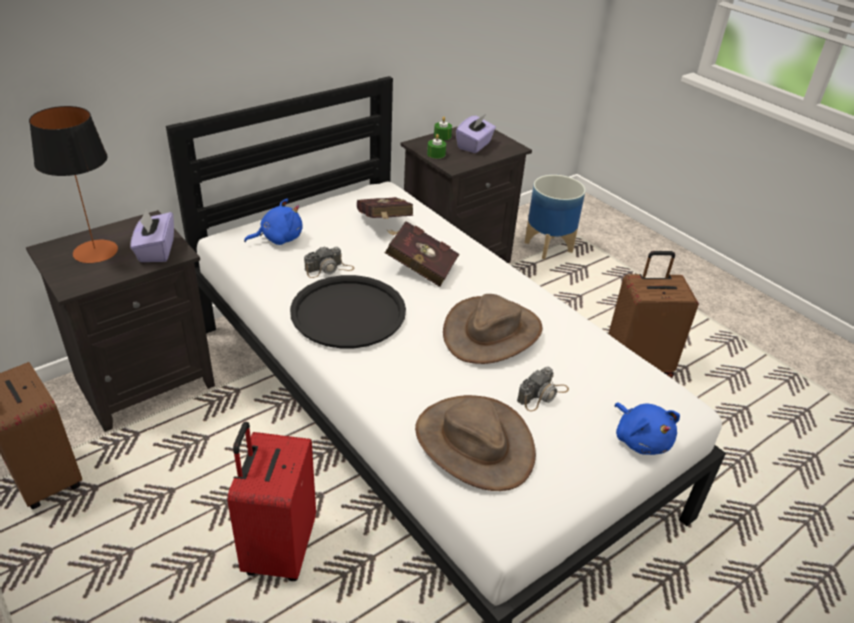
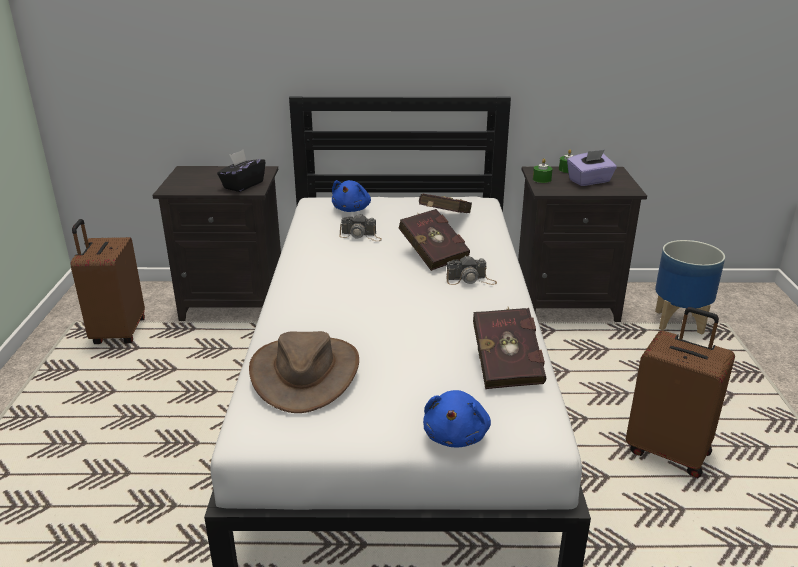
camera: 40 degrees right, 10 degrees down
table lamp [29,106,118,263] -> none
purple tissue box [130,209,174,262] -> black tissue box [217,150,266,192]
red suitcase [227,422,316,581] -> none
blue plush toy [244,198,303,245] -> blue plush toy turned 90 degrees clockwise [332,180,371,212]
black tray [290,275,406,348] -> none
brown hat [443,294,542,364] -> none
camera [517,367,569,411] -> camera moved to [446,256,497,285]
none -> red book [473,307,546,389]

